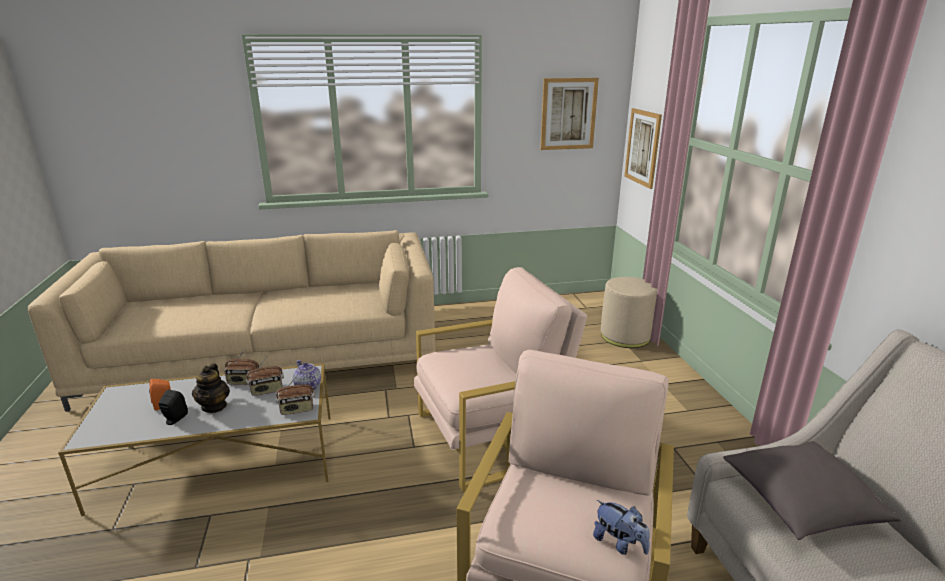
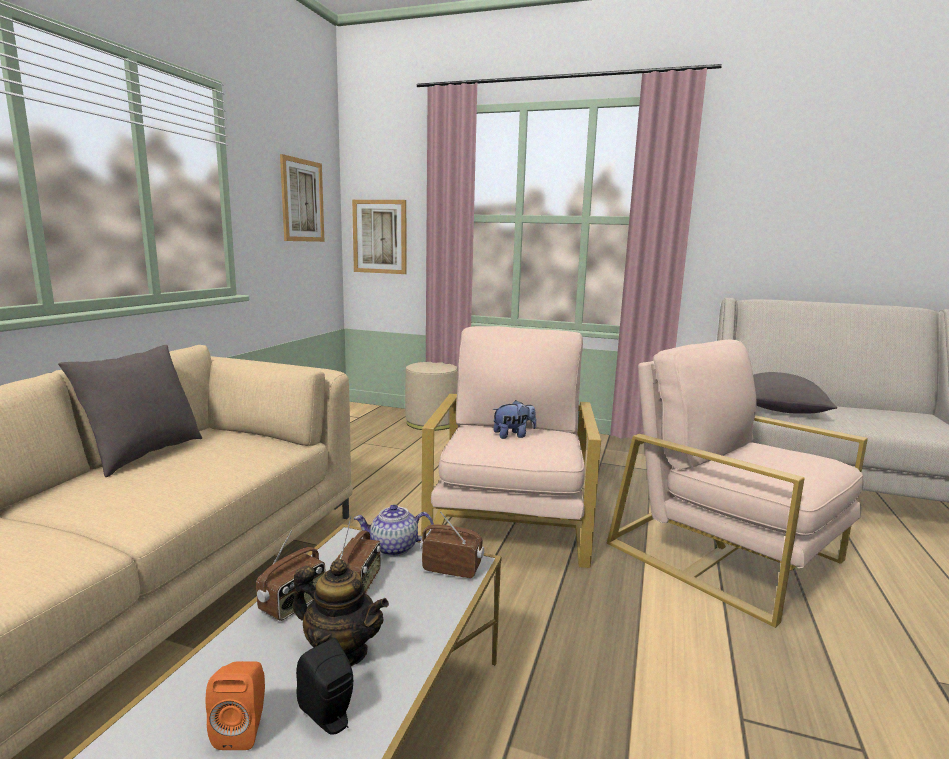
camera: 60 degrees left, 10 degrees down
radio [276,373,315,415] -> radio turned 90 degrees counterclockwise [420,512,484,578]
plush toy [593,500,650,555] -> plush toy moved to [492,400,536,439]
none -> grey pillow [58,345,202,477]

